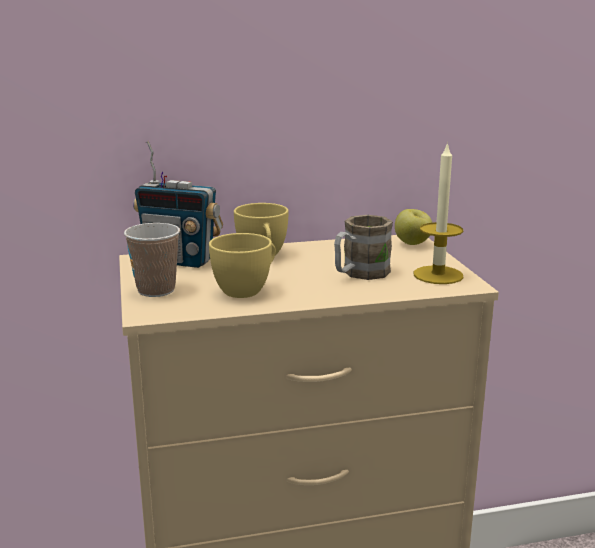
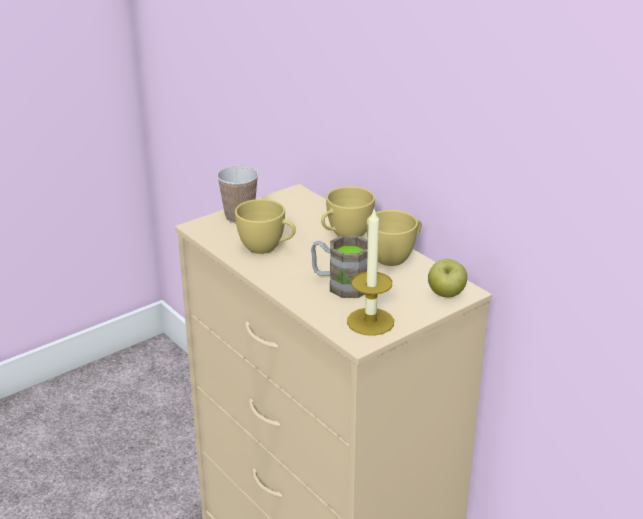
camera: 65 degrees right, 10 degrees up
radio [133,141,223,268] -> none
none -> yellow cup [367,210,422,266]

